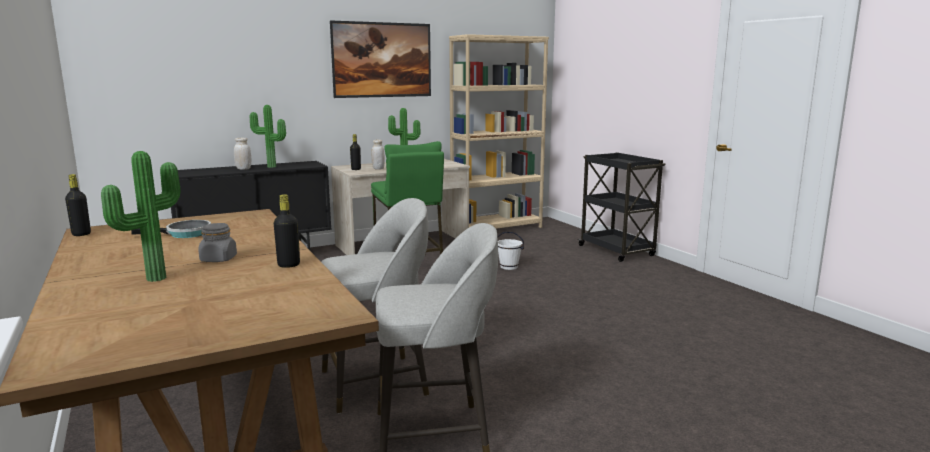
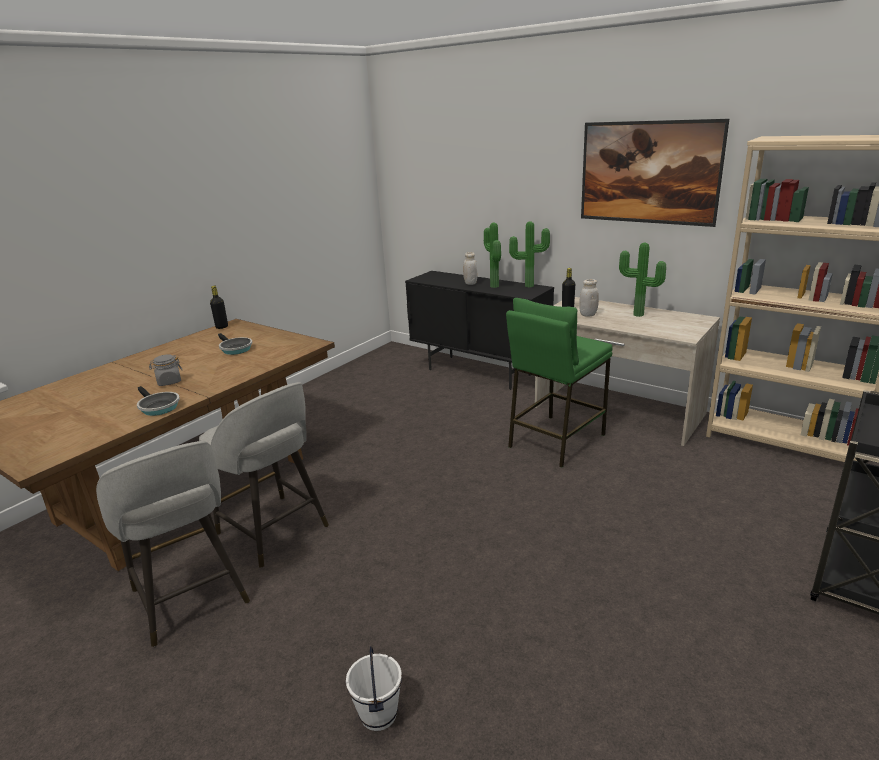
camera: 65 degrees right, 10 degrees up
potted plant [101,151,181,282] -> potted plant moved to [509,221,550,287]
black bottle [274,194,300,268] -> frying pan [137,386,180,416]
white bucket [497,232,524,270] -> white bucket moved to [346,646,402,731]

